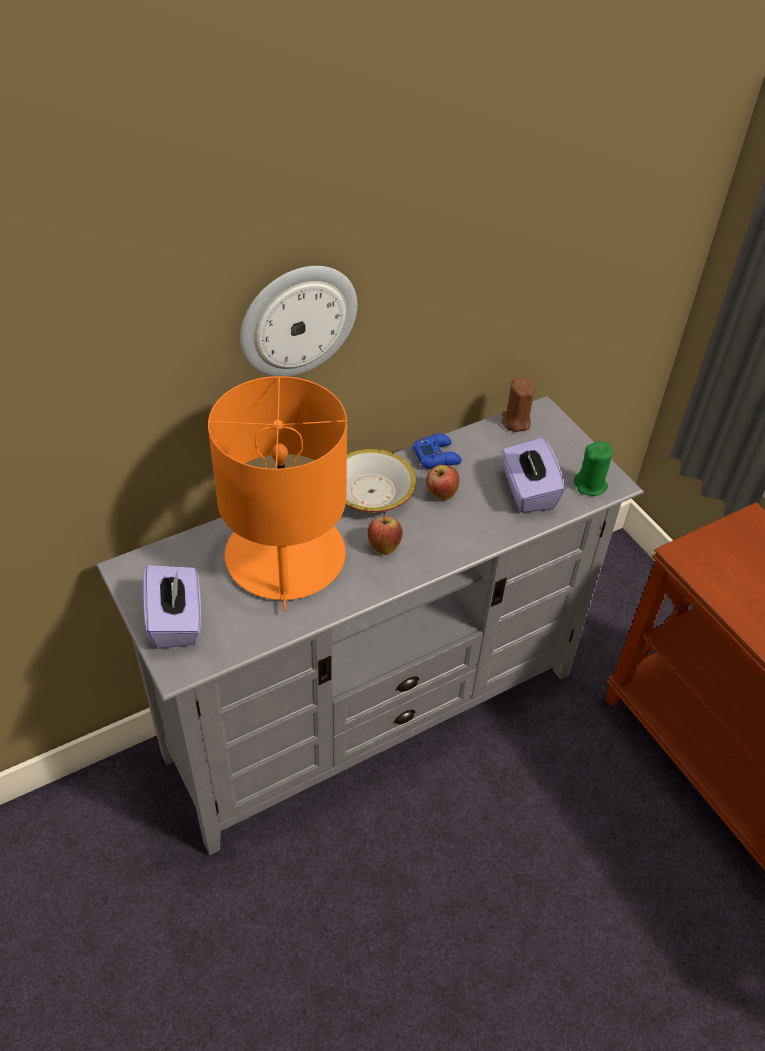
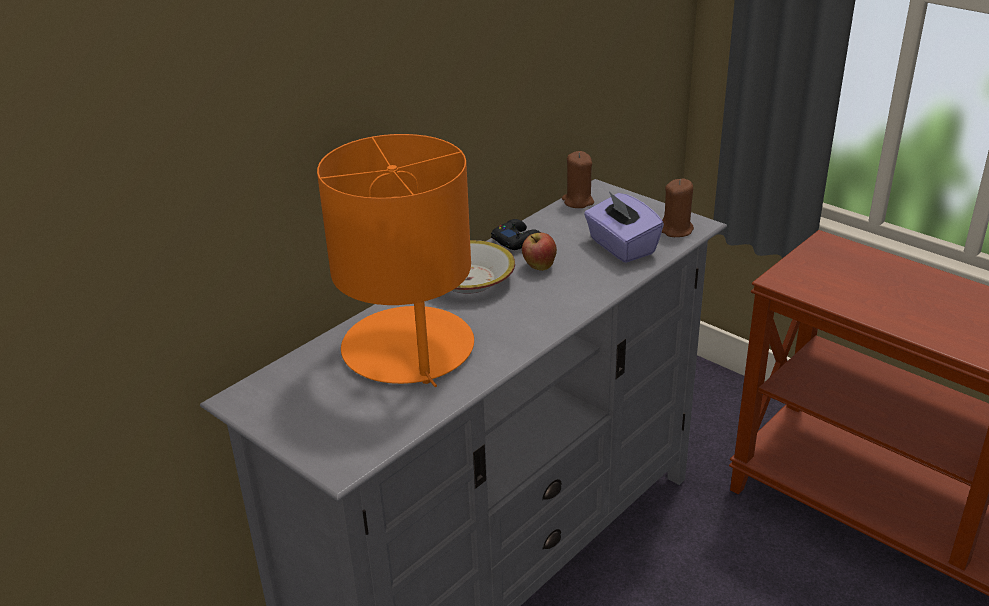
camera: 15 degrees left, 15 degrees down
purple tissue box [143,565,201,649] -> none
wall clock [240,266,357,377] -> none
apple [368,512,403,555] -> none
blue game controller [412,433,462,468] -> black game controller [491,219,541,250]
green candle [574,441,613,496] -> brown candle [662,179,694,237]

